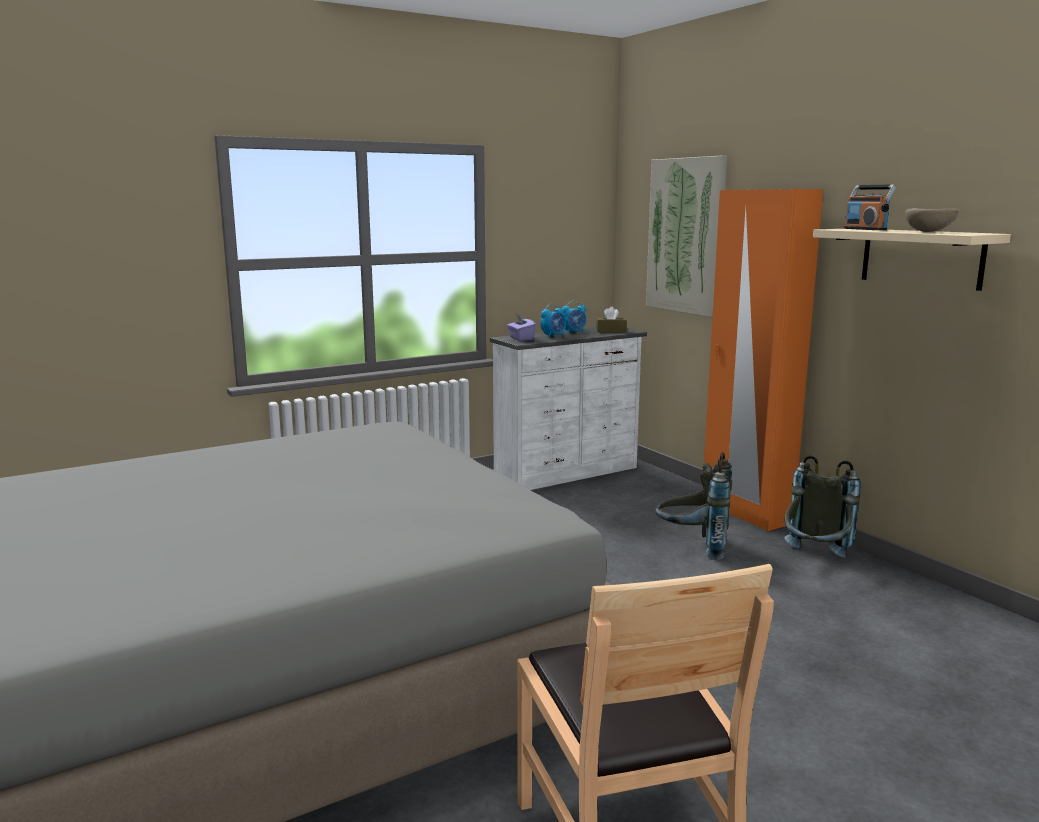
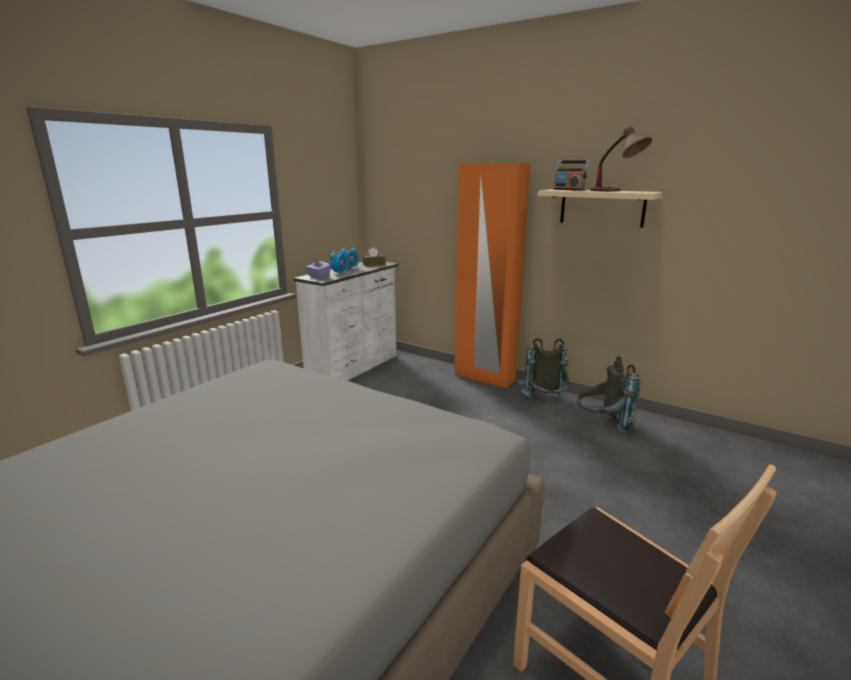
camera: 25 degrees left, 5 degrees up
picture [646,155,727,317] -> none
grey backpack [655,452,732,560] -> grey backpack moved to [577,356,640,433]
beige bowl [905,208,958,232] -> table lamp [590,126,652,192]

